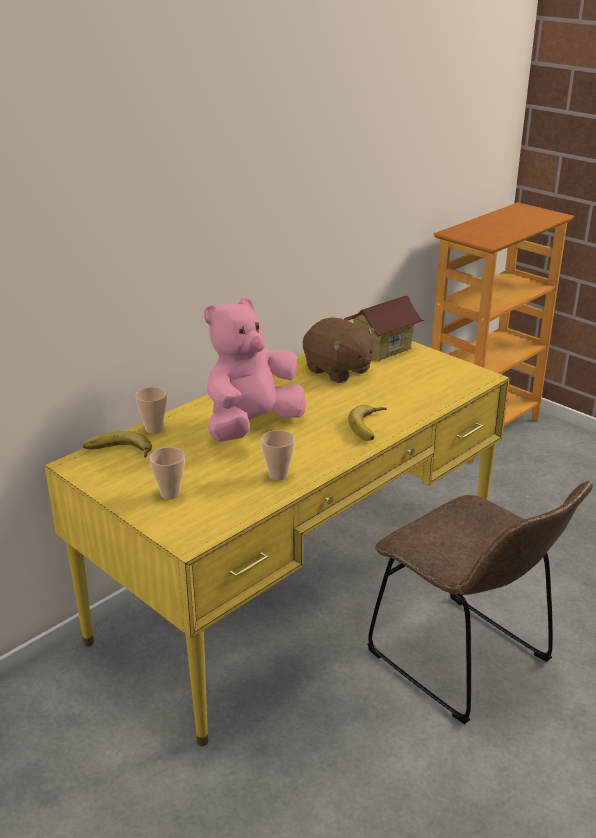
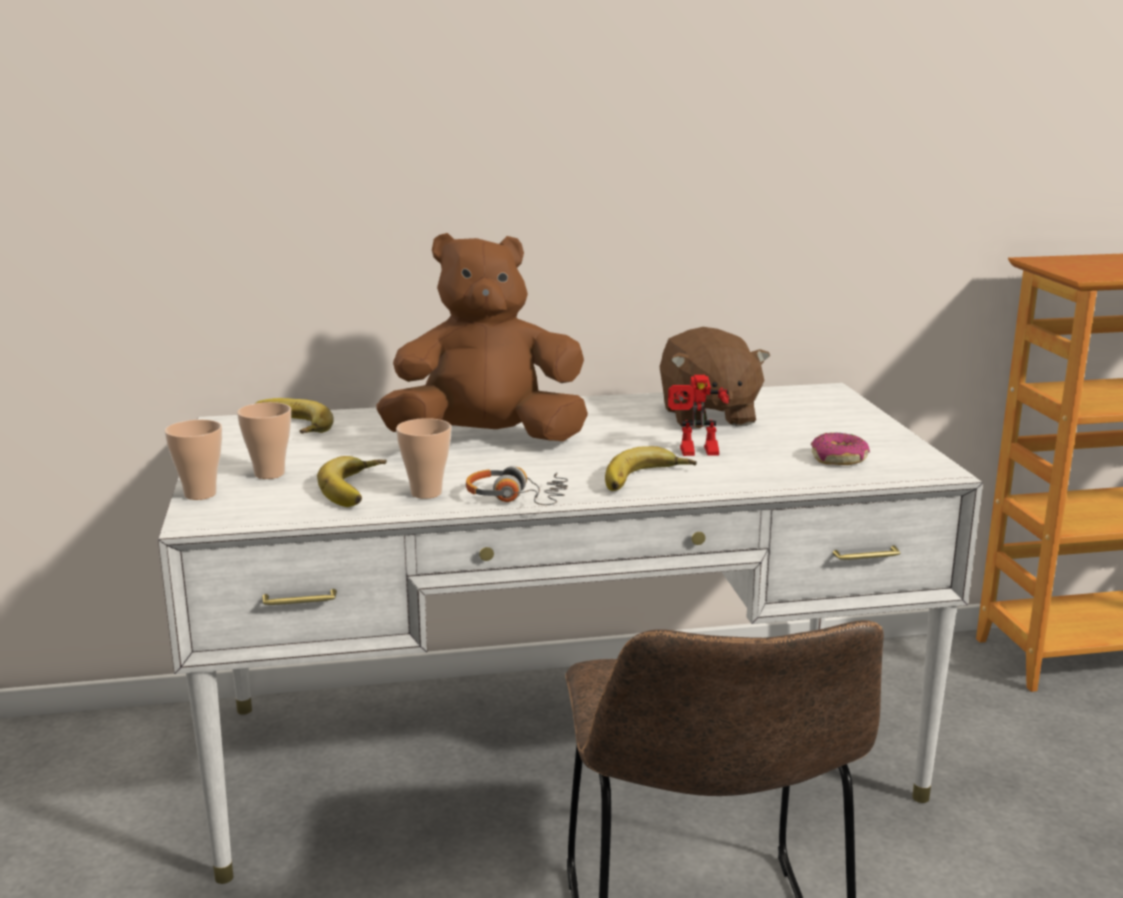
camera: 35 degrees right, 10 degrees down
yellow desk [45,341,510,746] -> white desk [158,383,983,884]
cup [135,387,167,433] -> cup moved to [165,420,222,500]
pink plush toy [204,297,306,442] -> brown plush toy [376,233,588,441]
toy house [343,295,425,361] -> none
none -> banana [317,456,387,507]
none -> headphones [466,466,568,505]
none -> toy robot [668,375,729,456]
none -> donut [811,433,870,465]

